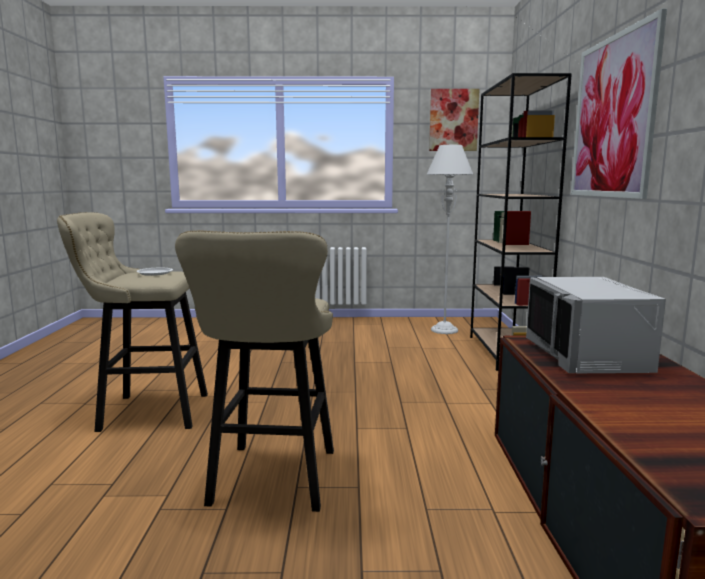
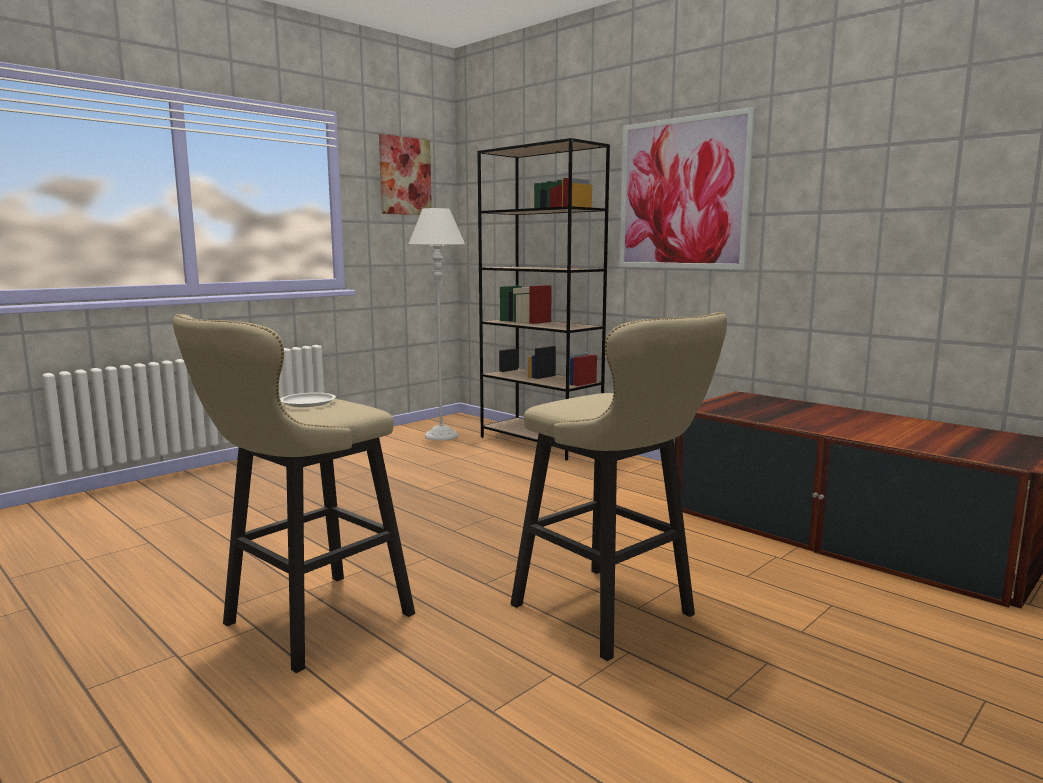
camera: 45 degrees left, 0 degrees up
grey microwave [526,277,666,373] -> none

